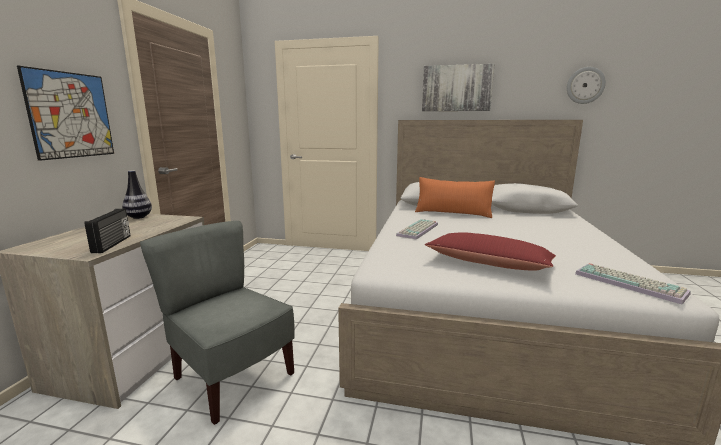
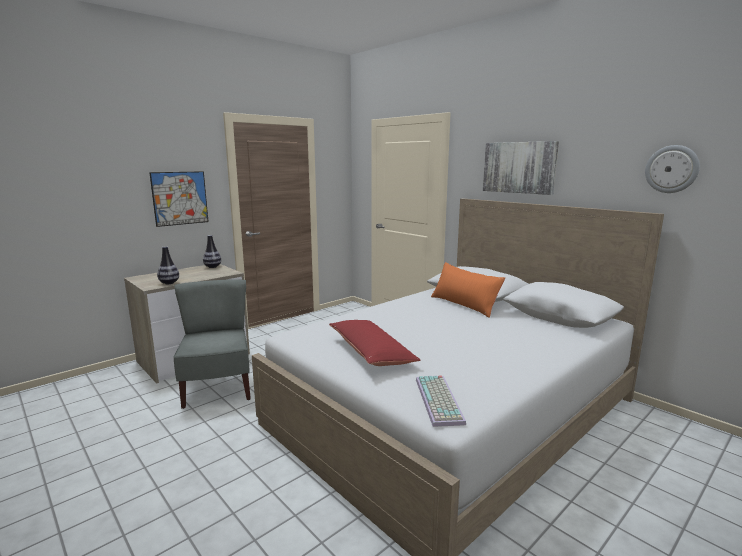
camera: 35 degrees right, 0 degrees up
radio [84,208,130,253] -> vase [157,246,179,284]
keyboard [396,219,438,239] -> none

